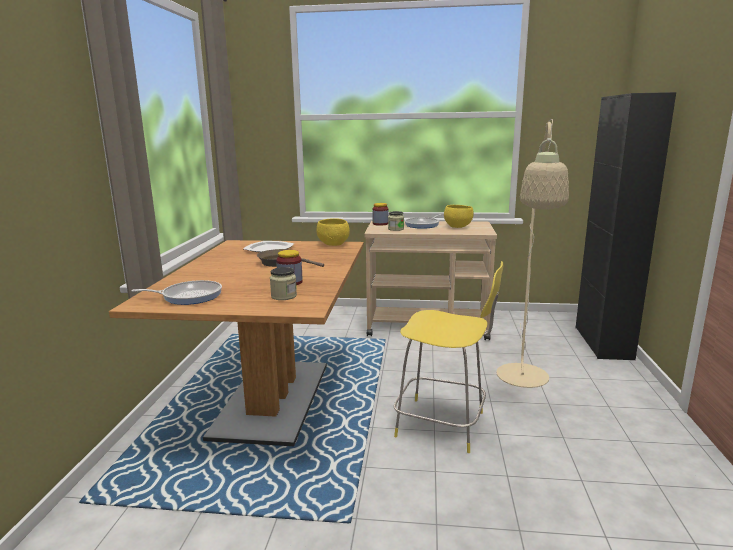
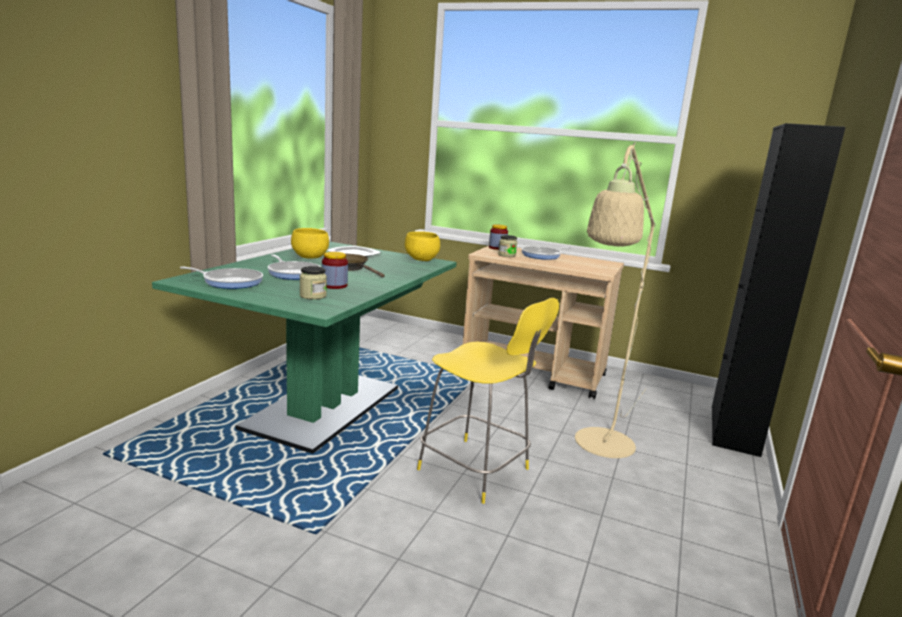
camera: 15 degrees right, 0 degrees up
brown dining table [109,240,364,446] -> green dining table [152,241,457,454]
yellow bowl [444,205,474,228] -> yellow bowl moved to [291,228,329,259]
none -> frying pan [268,254,321,280]

